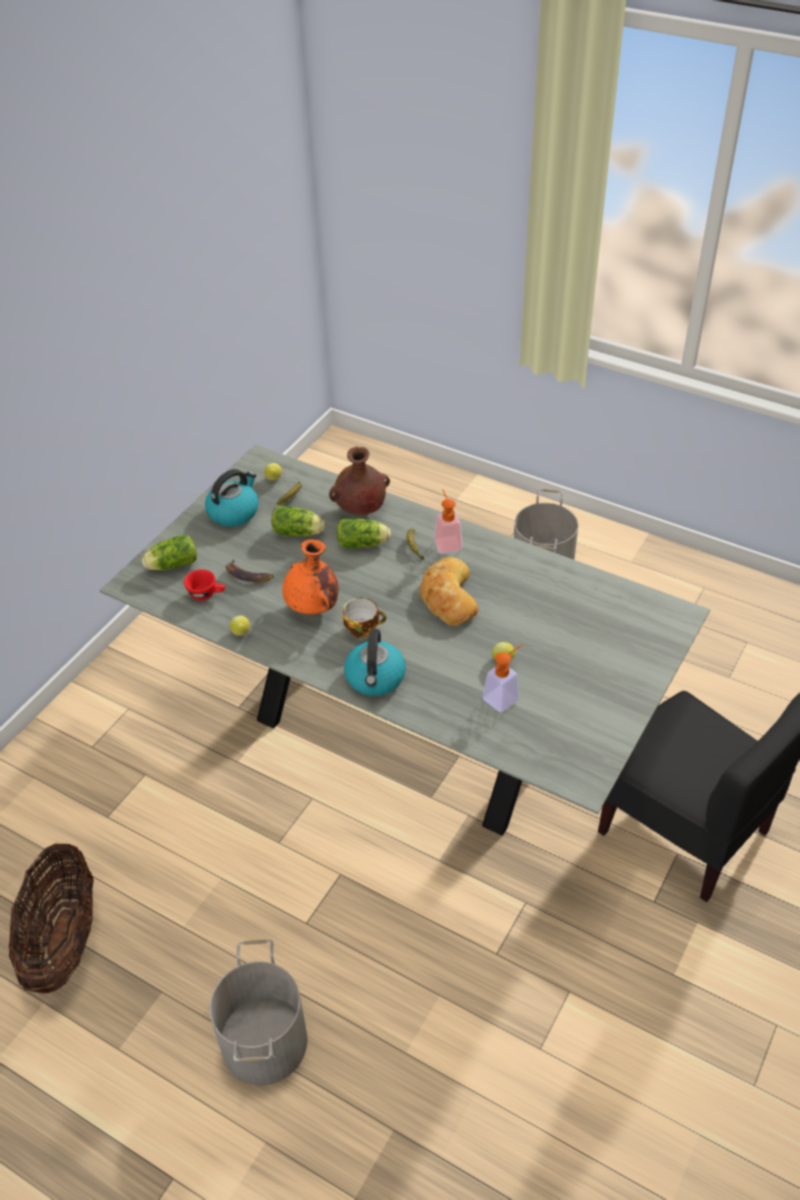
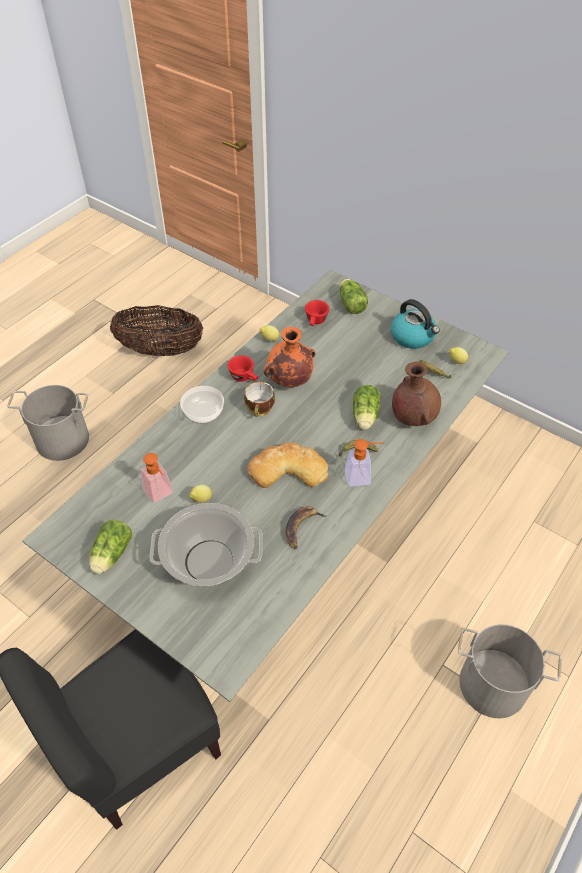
camera: 95 degrees right, 5 degrees up
banana [226,559,274,582] -> banana moved to [286,506,326,549]
lettuce [272,505,325,537] -> lettuce moved to [89,520,132,574]
kettle [344,629,406,696] -> bowl [180,386,224,424]
none -> cooking pot [150,503,262,586]
none -> red cup [228,356,258,382]

